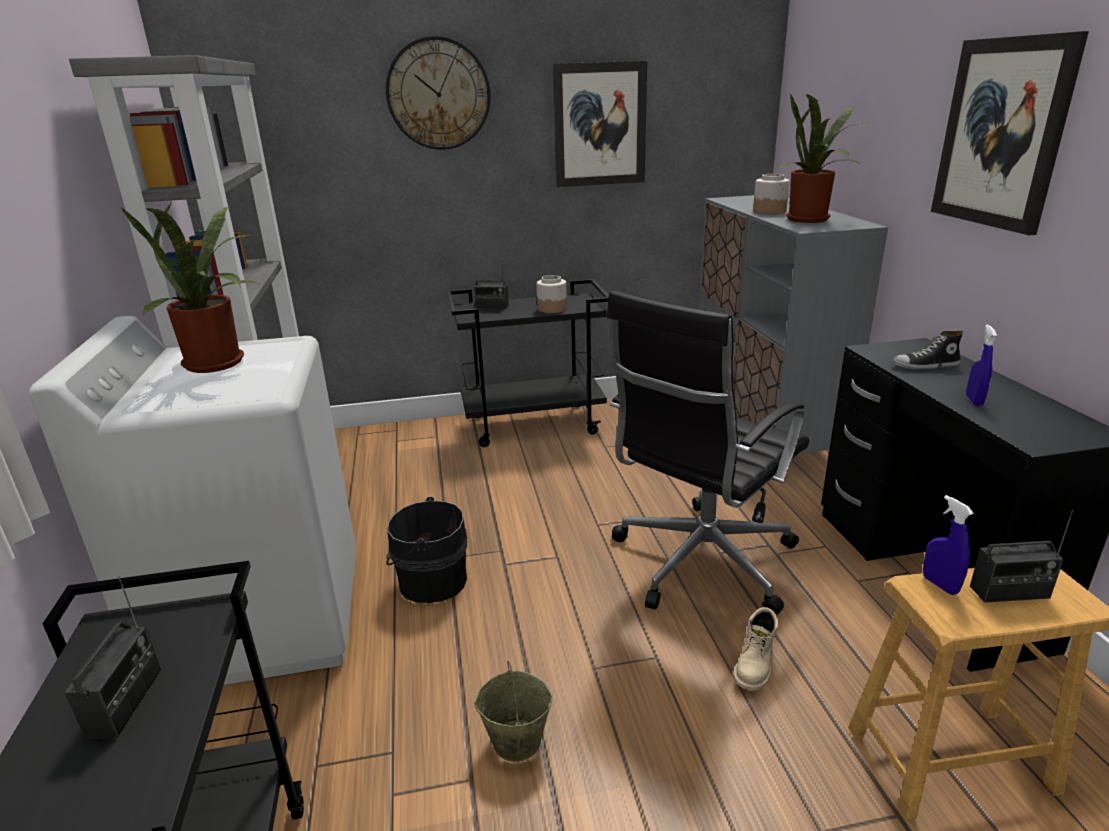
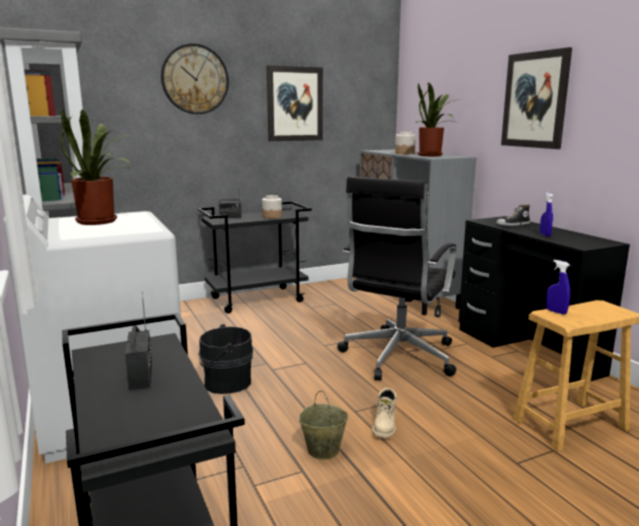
camera: 15 degrees left, 10 degrees down
beige boot [733,607,778,691] -> beige boot moved to [372,388,397,438]
radio [970,510,1074,603] -> none

